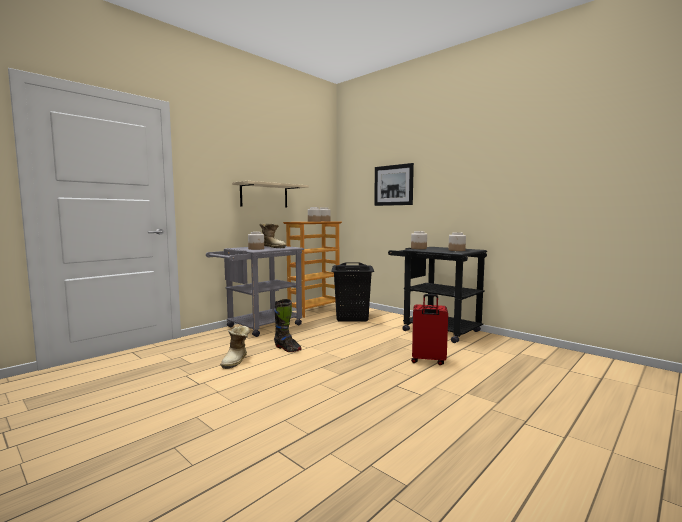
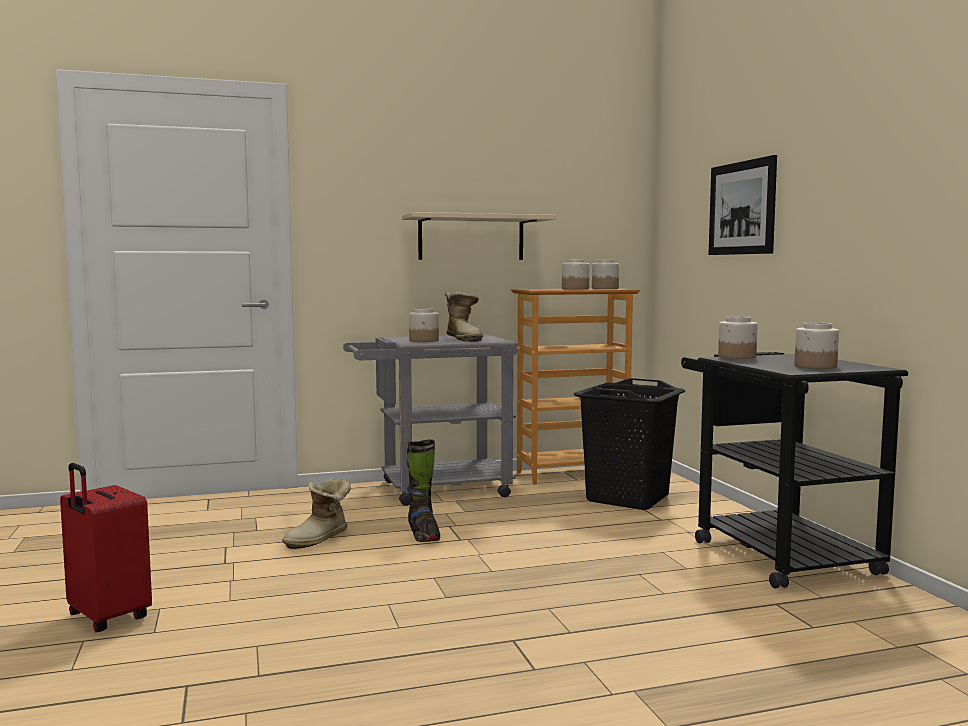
camera: 30 degrees right, 0 degrees up
red suitcase [411,294,448,365] -> red suitcase moved to [60,463,152,632]

